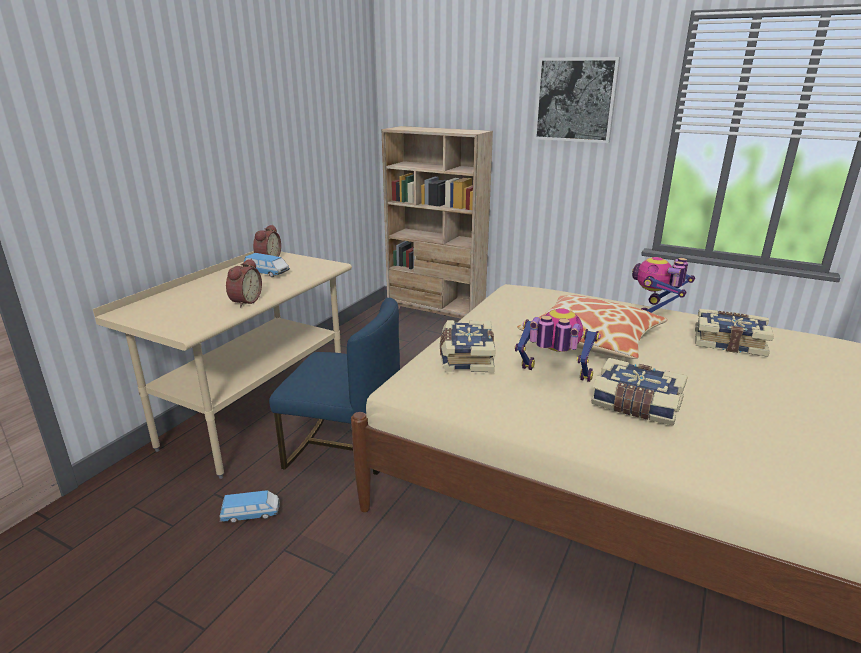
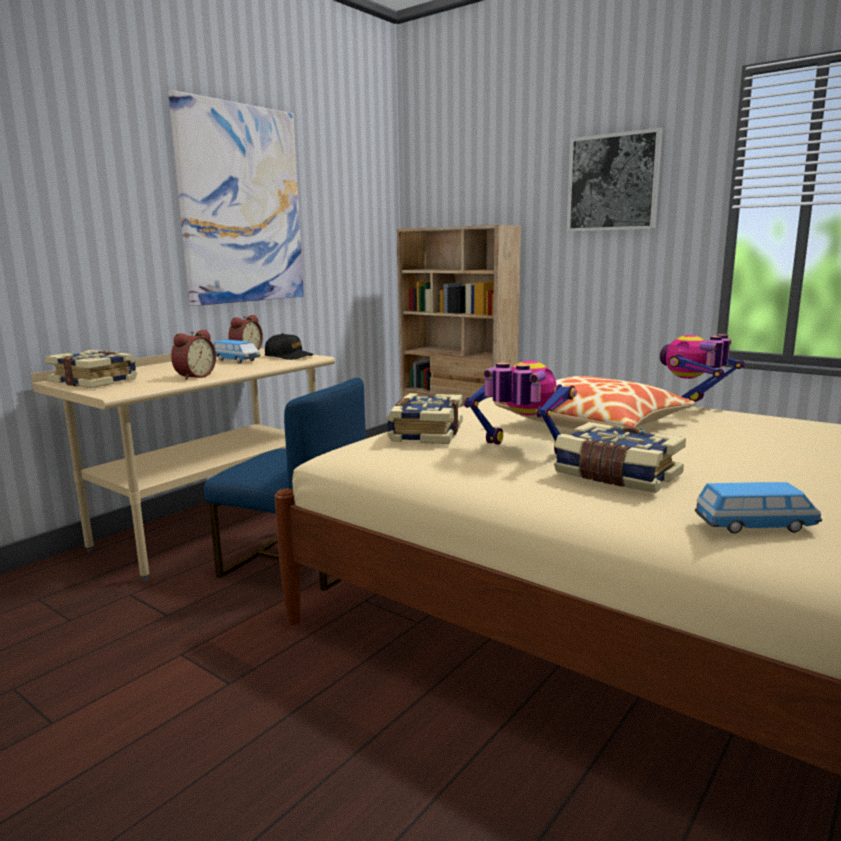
camera: 10 degrees right, 10 degrees down
toy car [219,490,280,523] -> toy car moved to [695,482,822,533]
book [695,309,774,357] -> book moved to [45,350,137,388]
none -> picture [168,90,304,306]
none -> black cap [265,333,314,360]

